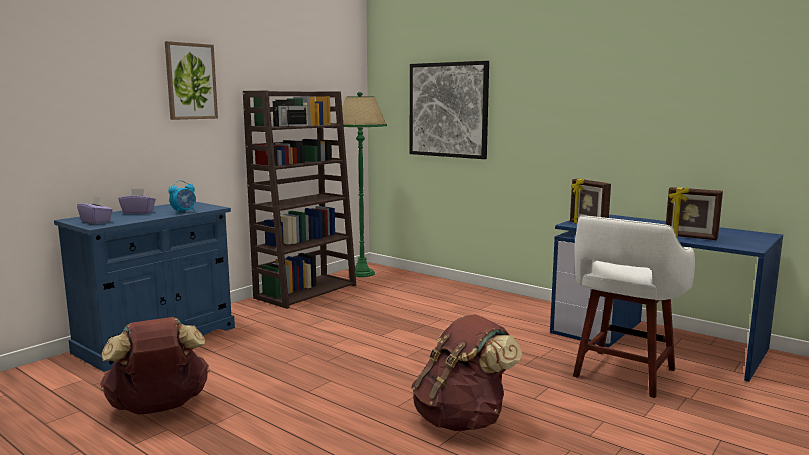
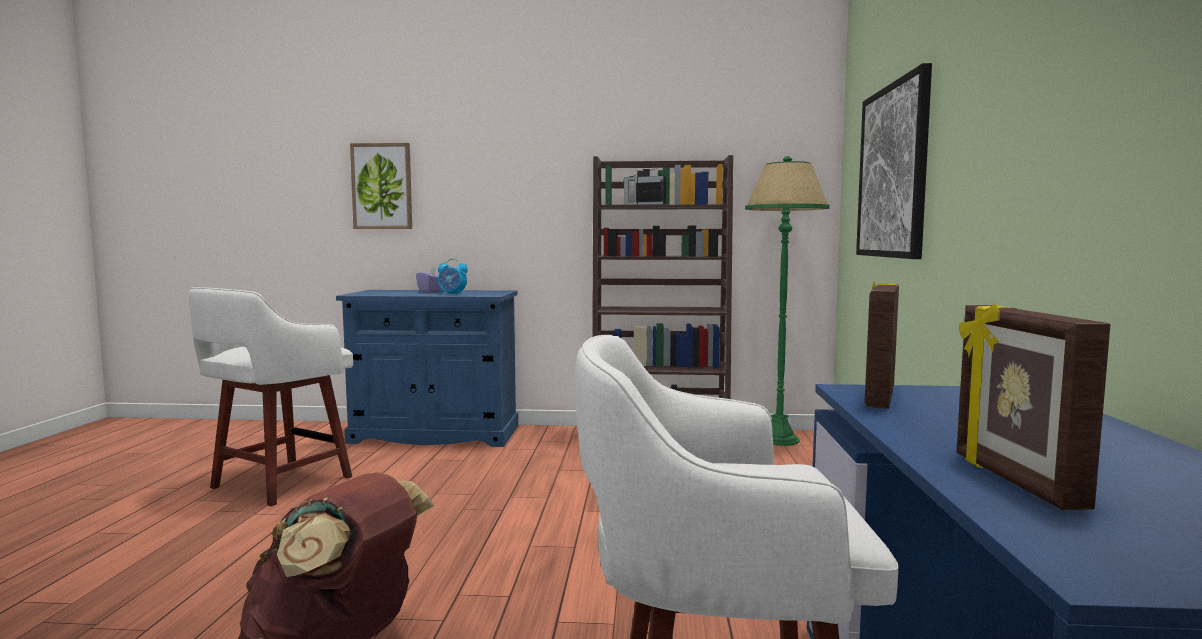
camera: 55 degrees right, 5 degrees down
purple tissue box [77,196,113,224] -> none
brown backpack [100,317,210,415] -> white stool [189,287,353,506]
picture [165,41,218,120] -> picture moved to [350,143,412,229]

